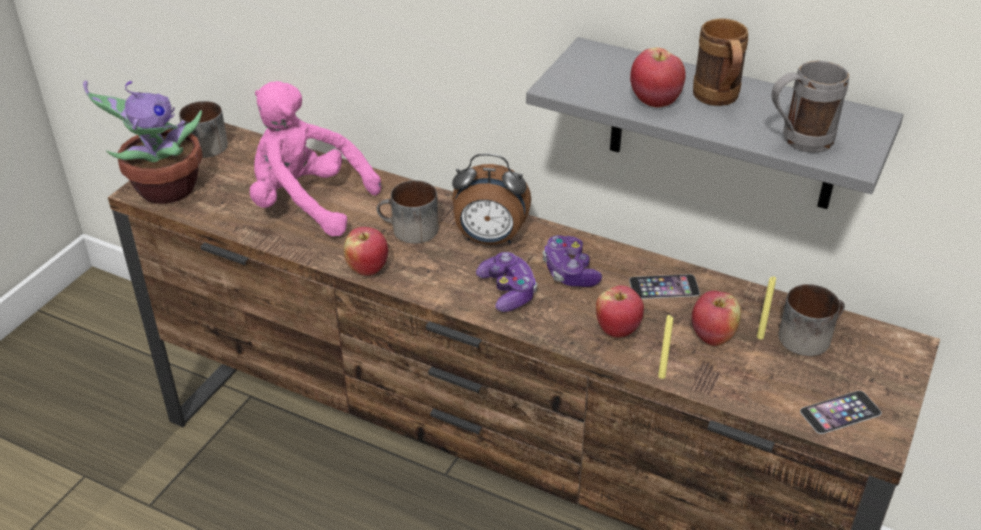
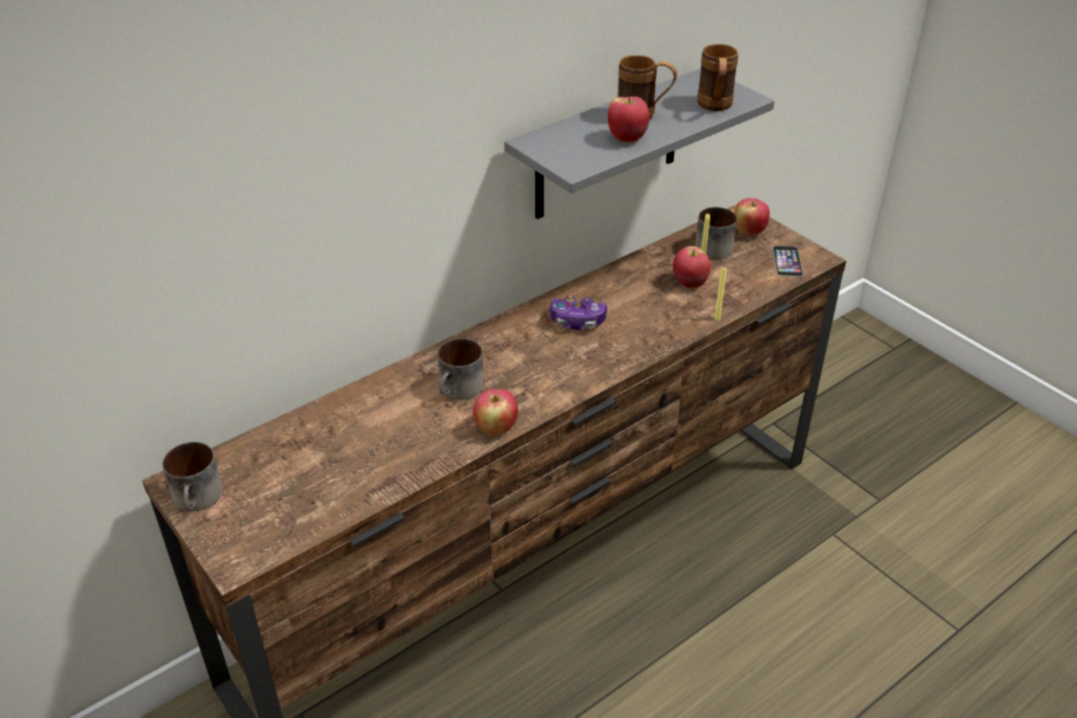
camera: 65 degrees left, 0 degrees up
potted plant [83,80,202,204] -> none
pink plush toy [250,81,381,236] -> none
alarm clock [452,153,531,245] -> none
game controller [476,252,537,312] -> none
apple [596,285,644,338] -> apple moved to [734,198,770,236]
phone [629,274,700,299] -> none
grey mug [772,60,849,153] -> brown mug [697,44,738,111]

